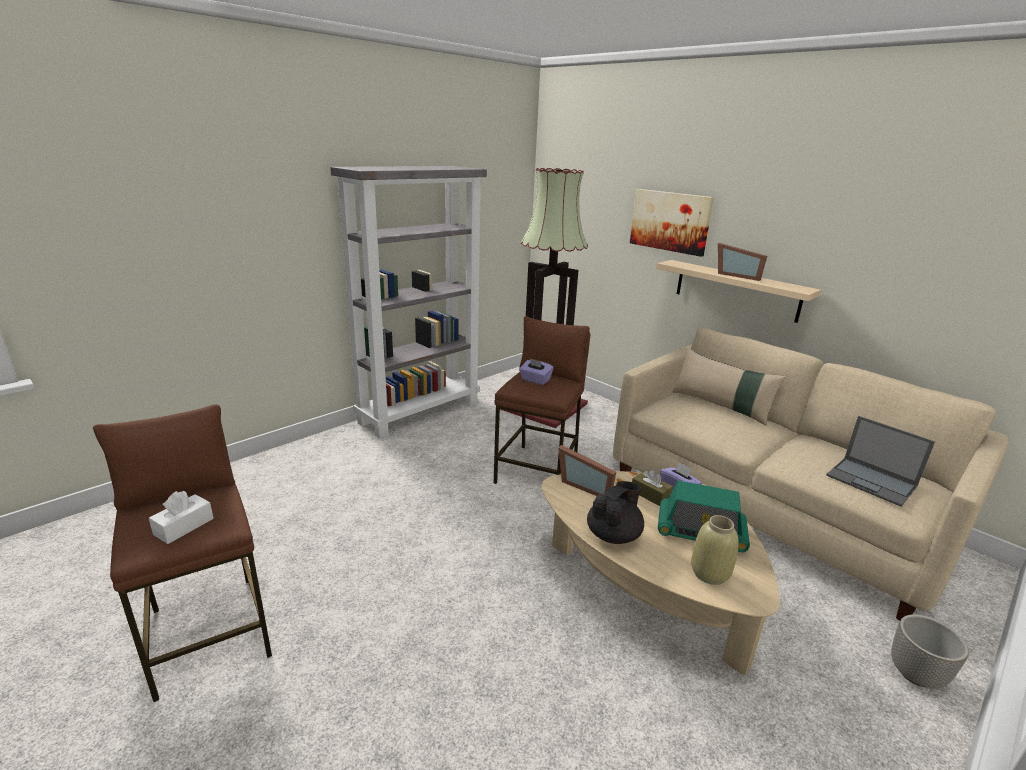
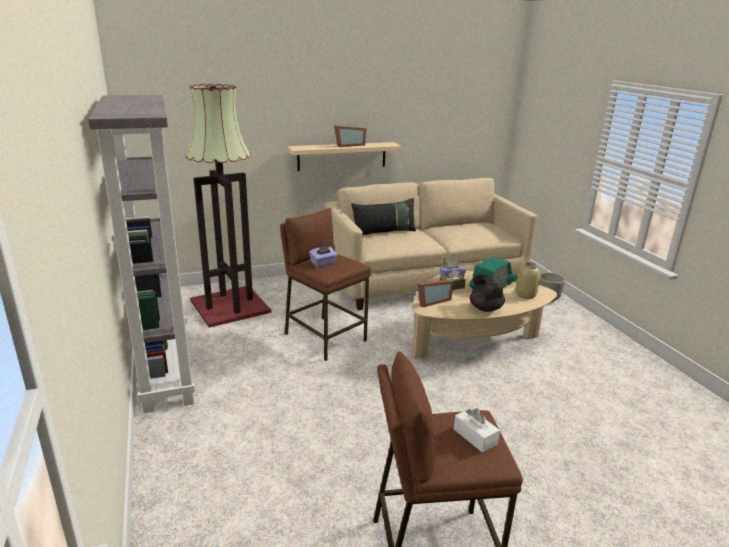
camera: 65 degrees left, 0 degrees up
picture [630,189,714,257] -> none
beige pillow [673,348,786,426] -> black pillow [351,198,416,235]
laptop [826,416,935,507] -> none

